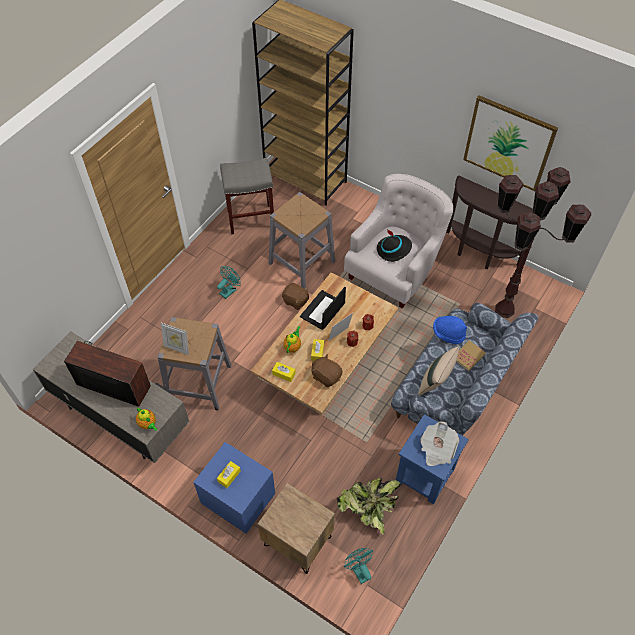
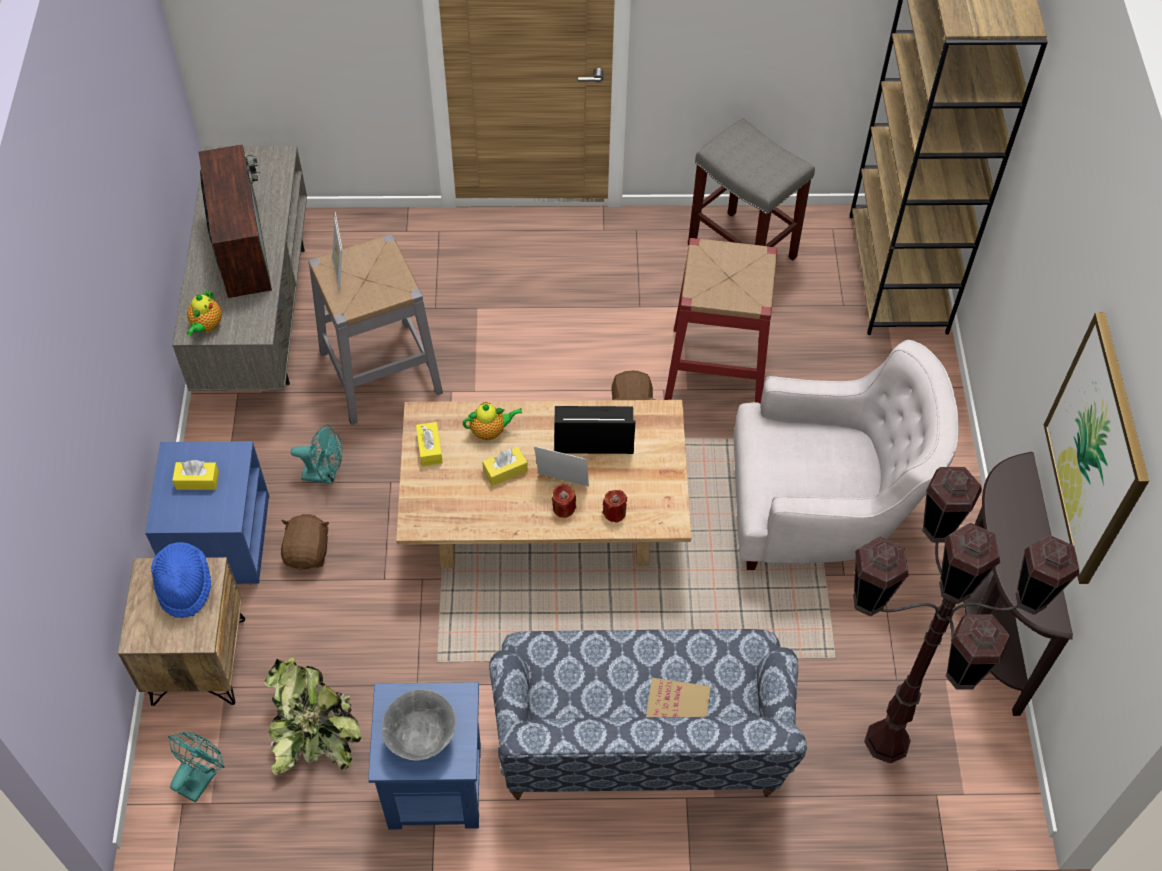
camera: 55 degrees right, 0 degrees up
turquoise fan [217,266,240,299] -> turquoise fan moved to [291,424,342,484]
grey stool [269,192,335,289] -> red stool [664,238,777,404]
brown plush toy [312,354,343,387] -> brown plush toy moved to [281,514,329,570]
black hat [377,229,412,262] -> none
beige pillow [418,347,459,396] -> none
newspaper [420,422,459,466] -> grey bowl [381,689,456,760]
blue hat [433,316,467,344] -> blue hat moved to [151,542,211,618]

